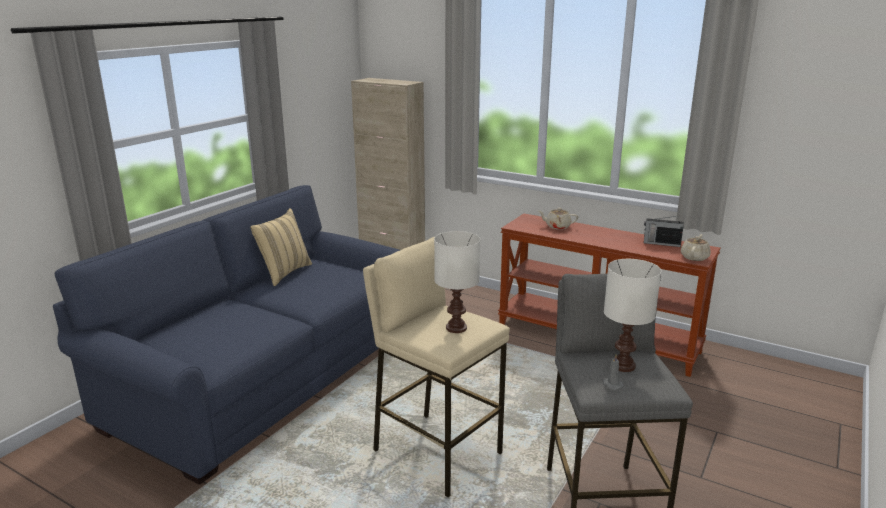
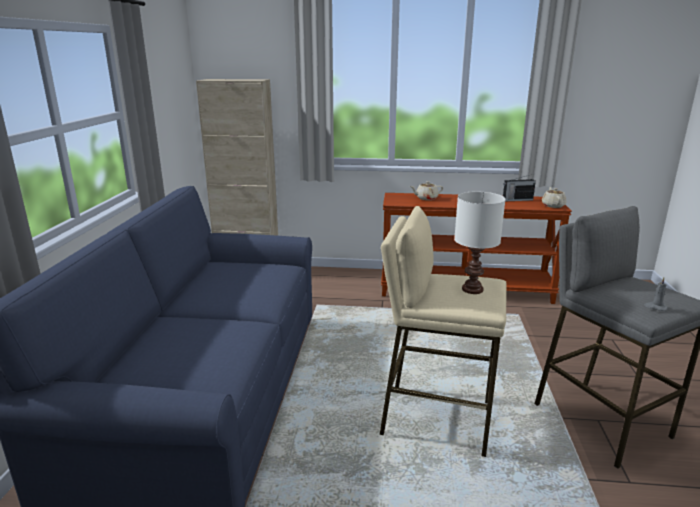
camera: 25 degrees left, 0 degrees up
beige pillow [250,208,312,286] -> none
white table lamp [604,259,661,372] -> none

